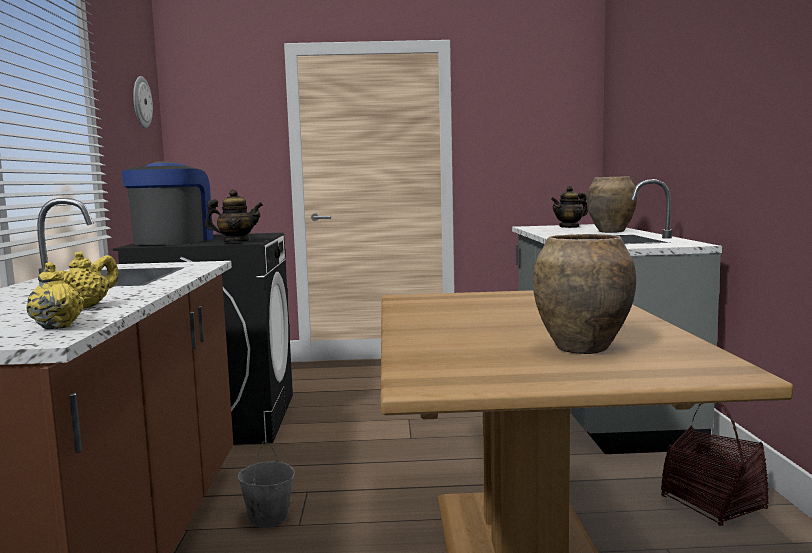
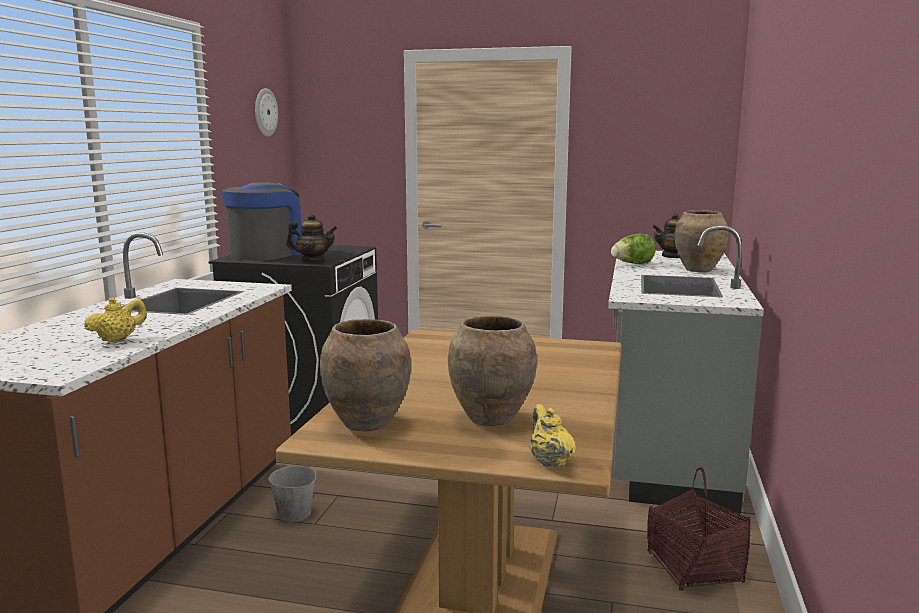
camera: 15 degrees right, 5 degrees up
yellow teapot [26,262,84,329] -> yellow teapot moved to [529,404,576,468]
none -> brown vase [320,319,411,432]
none -> lettuce [611,233,655,264]

